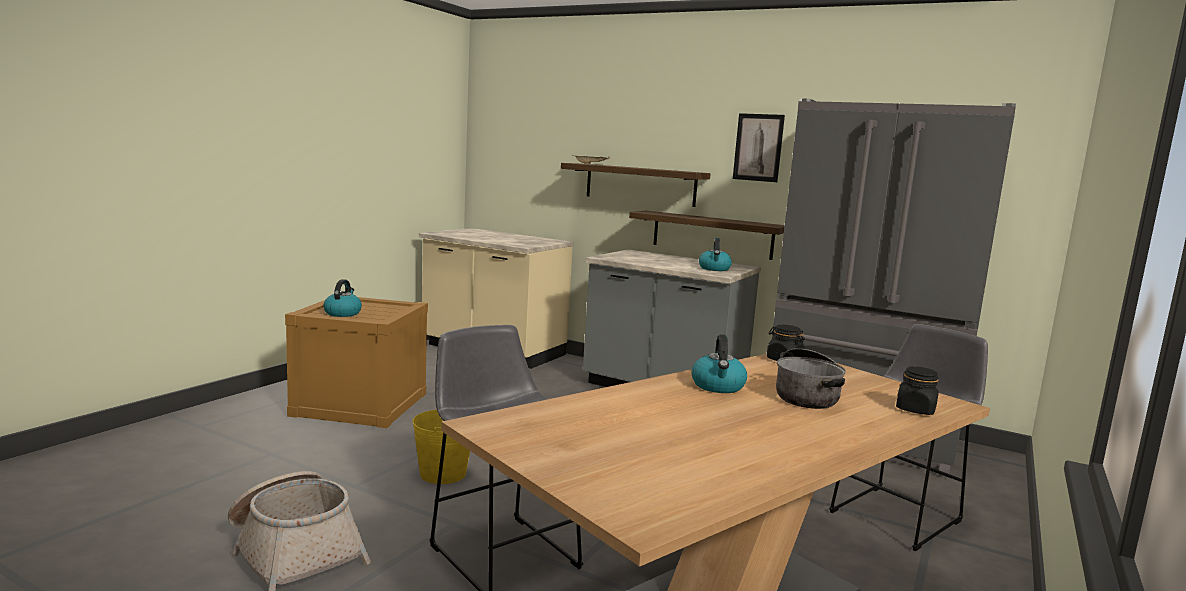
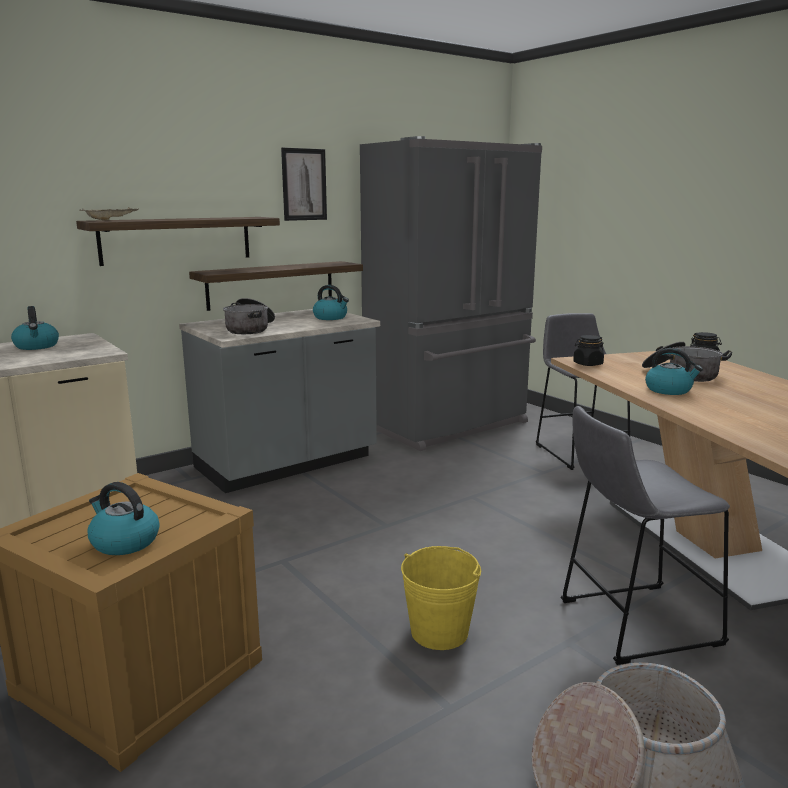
camera: 65 degrees left, 5 degrees up
none -> kettle [11,306,59,350]
none -> cooking pot [223,298,275,334]

